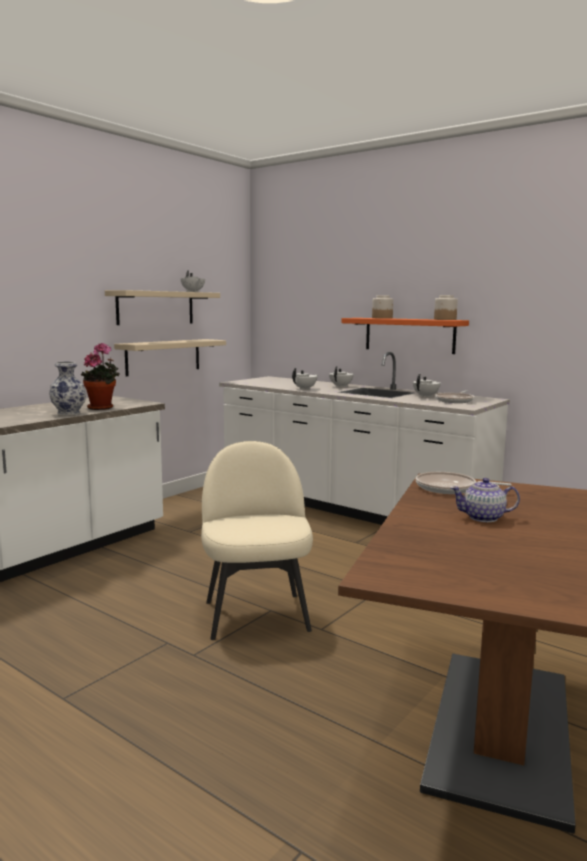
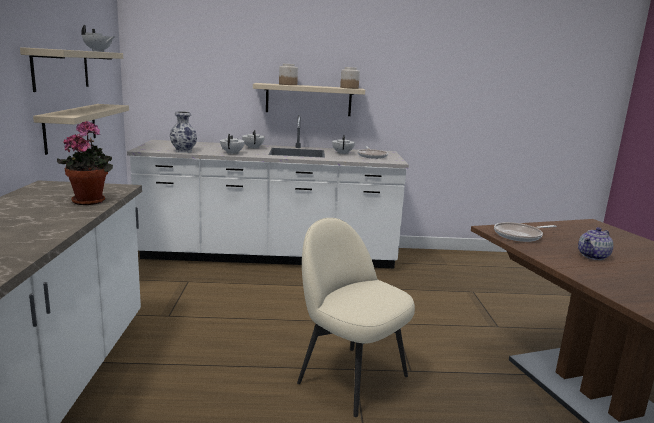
camera: 40 degrees left, 5 degrees up
vase [49,361,86,416] -> vase moved to [170,111,197,153]
orange shelf [341,318,469,354] -> beige shelf [253,83,365,116]

